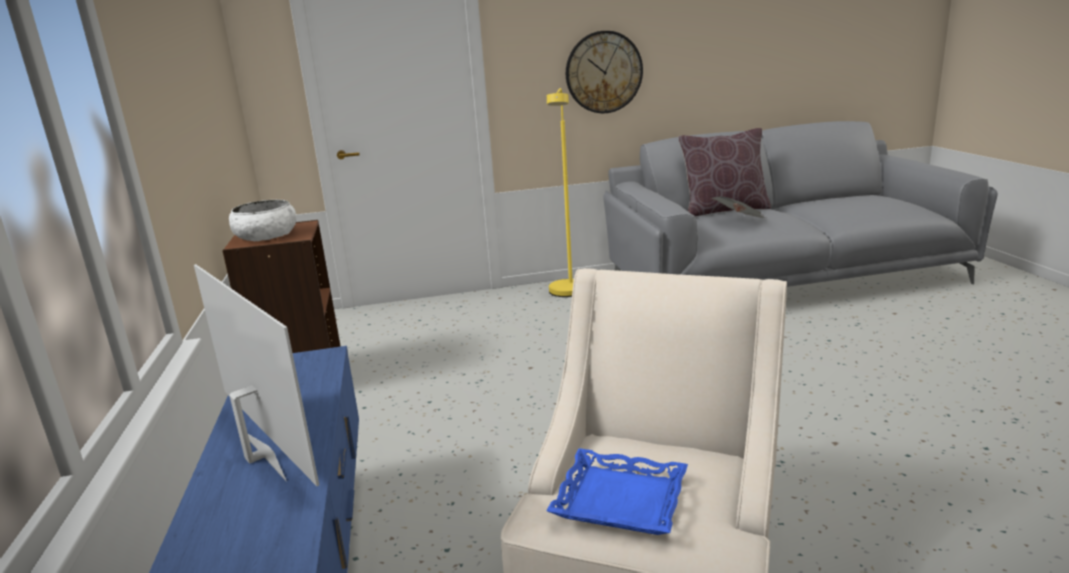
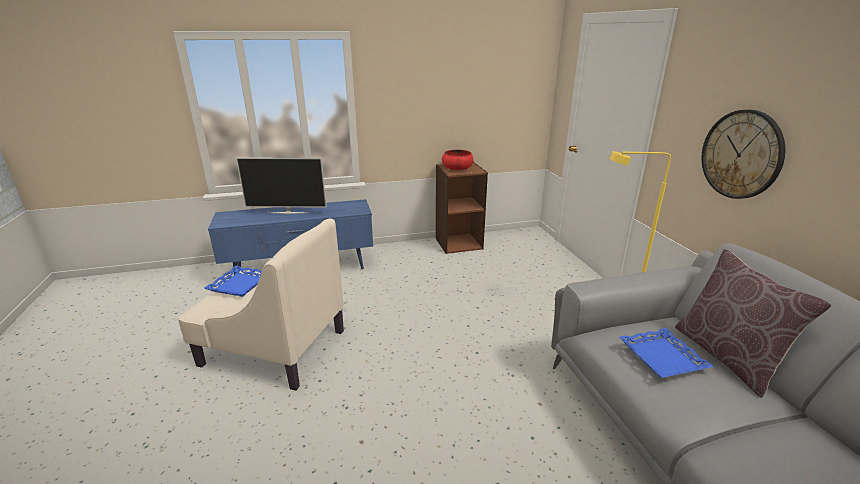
camera: 85 degrees right, 5 degrees up
television [194,264,319,486] -> television turned 45 degrees clockwise [236,158,327,214]
white bowl [229,200,297,241] -> red bowl [442,150,474,170]
newspaper [712,196,766,218] -> blue tray [619,328,714,378]

